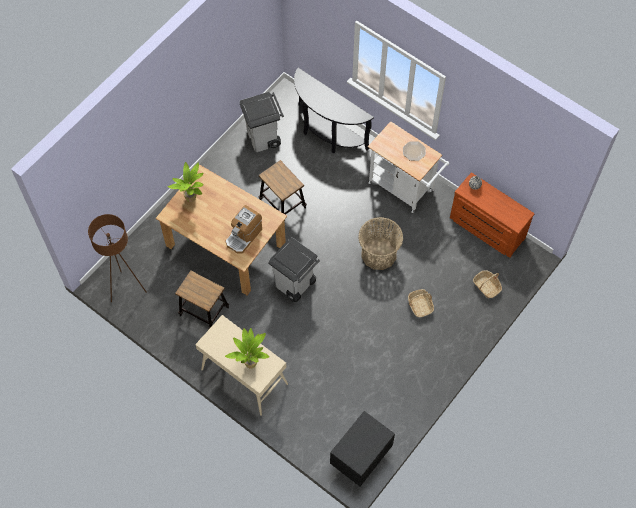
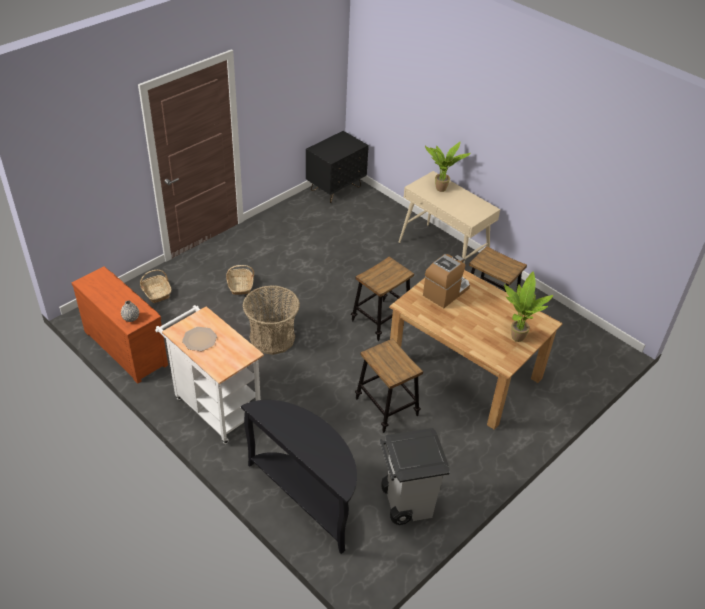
camera: 175 degrees left, 20 degrees down
brown floor lamp [88,214,147,302] -> none
grey trash can [268,237,320,302] -> stool [351,256,414,341]

